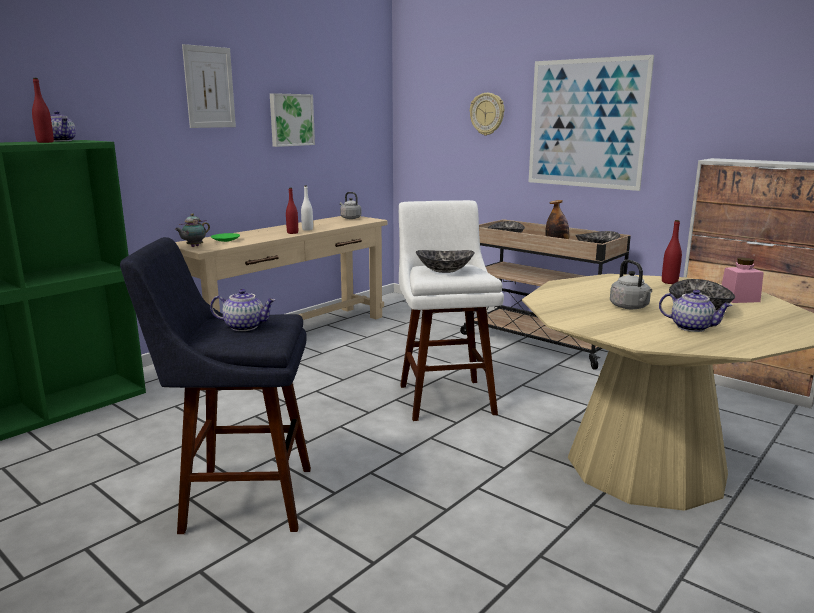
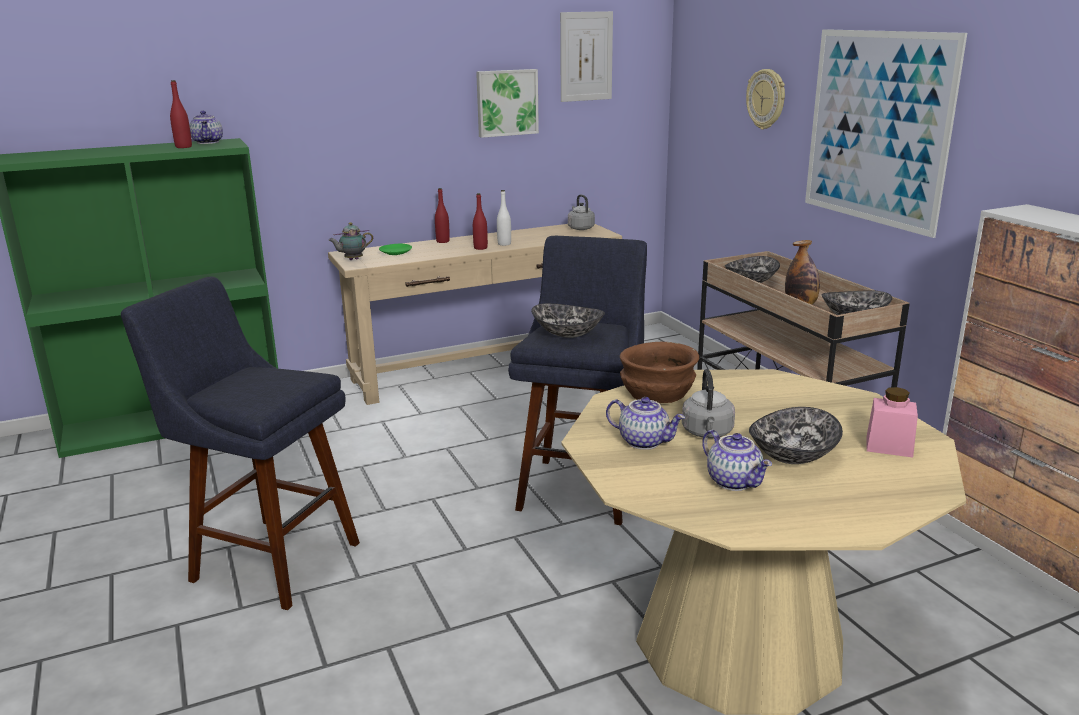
camera: 25 degrees right, 5 degrees up
picture [182,44,236,128] -> picture moved to [560,11,613,102]
teapot [210,289,276,331] -> teapot moved to [606,397,685,450]
white stool [399,200,504,421] -> blue stool [508,236,647,525]
red bottle [662,220,682,284] -> red bottle moved to [435,188,450,243]
none -> brown bowl [620,342,699,403]

